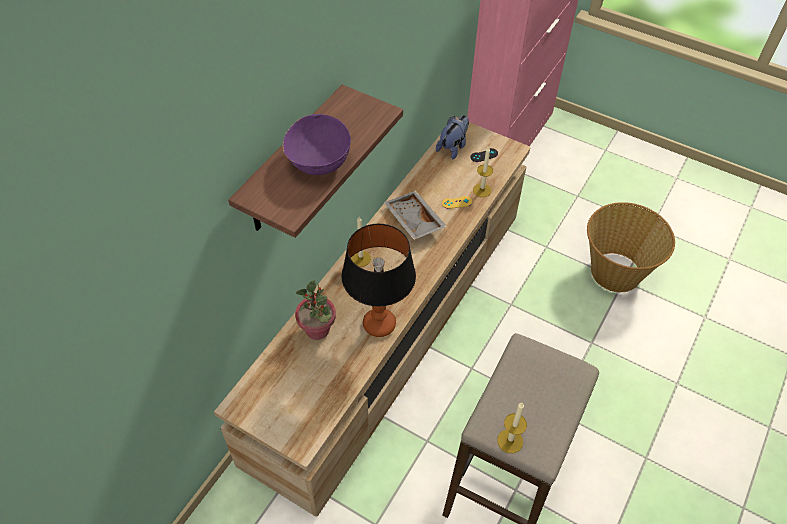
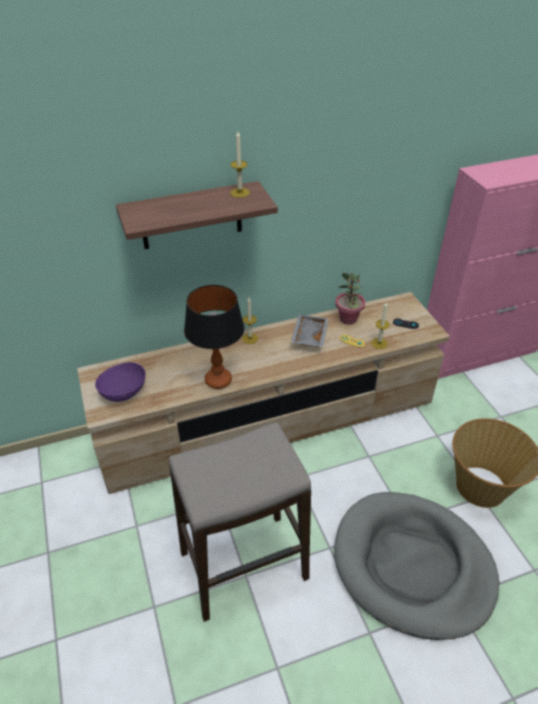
camera: 40 degrees right, 10 degrees down
purple bowl [283,114,351,175] -> purple bowl moved to [95,362,146,402]
potted plant [295,280,336,340] -> potted plant moved to [336,273,365,325]
plush toy [436,115,469,159] -> none
candle [497,403,527,453] -> candle moved to [230,131,250,198]
none -> grey dog bed [334,492,499,640]

